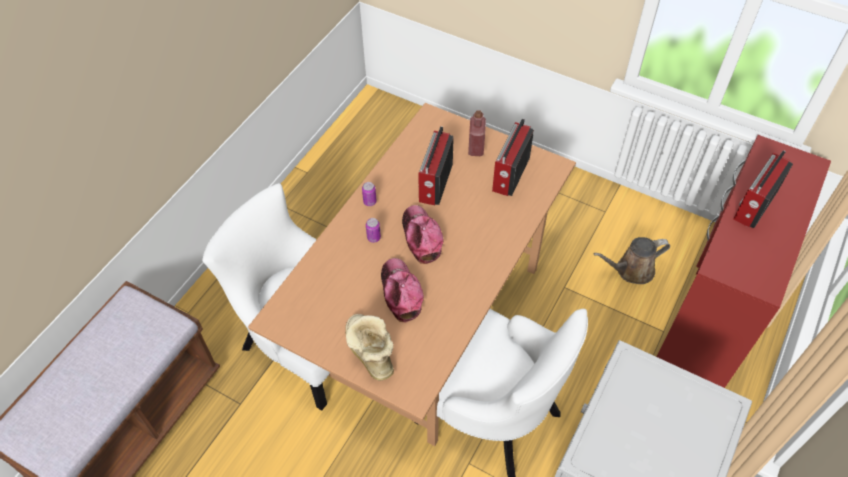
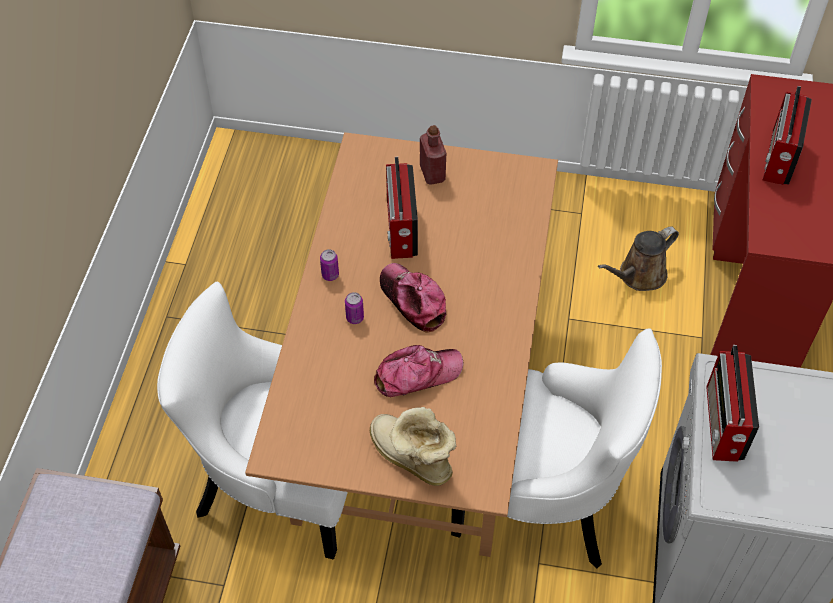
camera: 20 degrees left, 0 degrees up
cap [381,258,424,322] -> cap turned 105 degrees clockwise [374,345,464,397]
radio [492,118,534,196] -> radio moved to [706,345,759,462]

